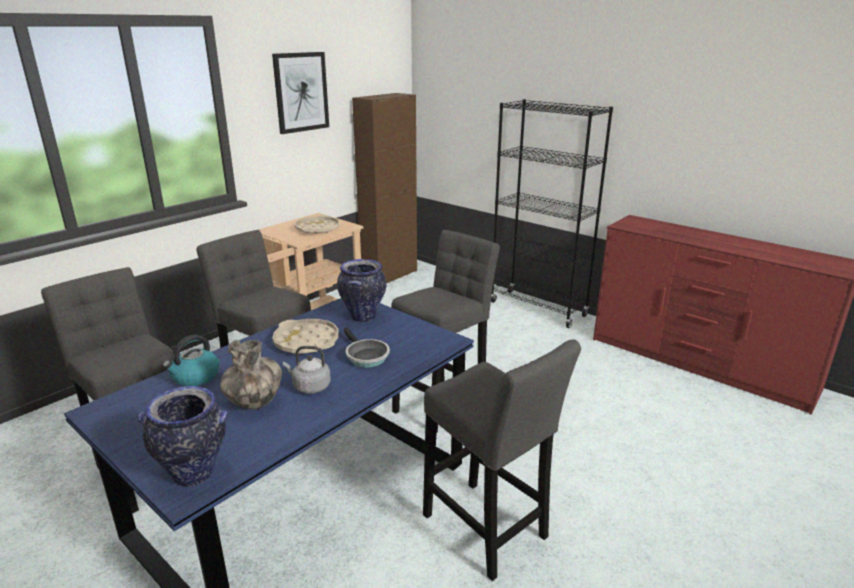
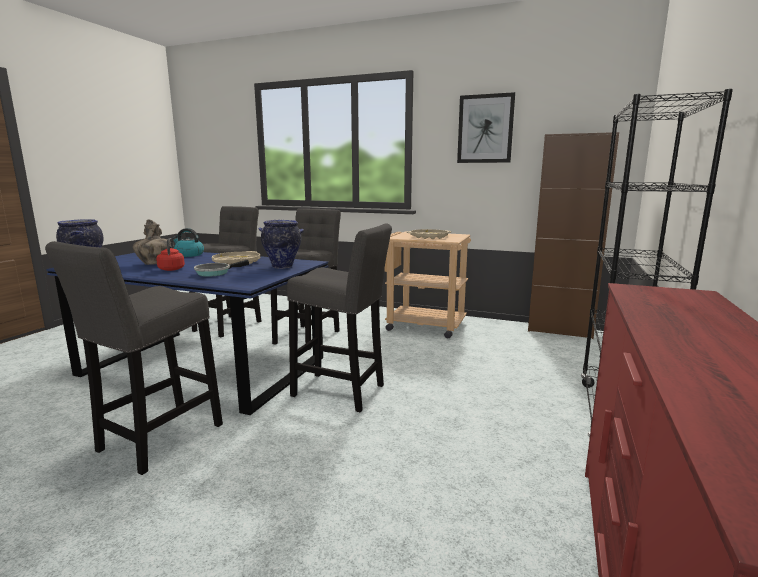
camera: 70 degrees right, 10 degrees down
grey kettle [283,346,331,394] -> red kettle [156,238,185,271]

